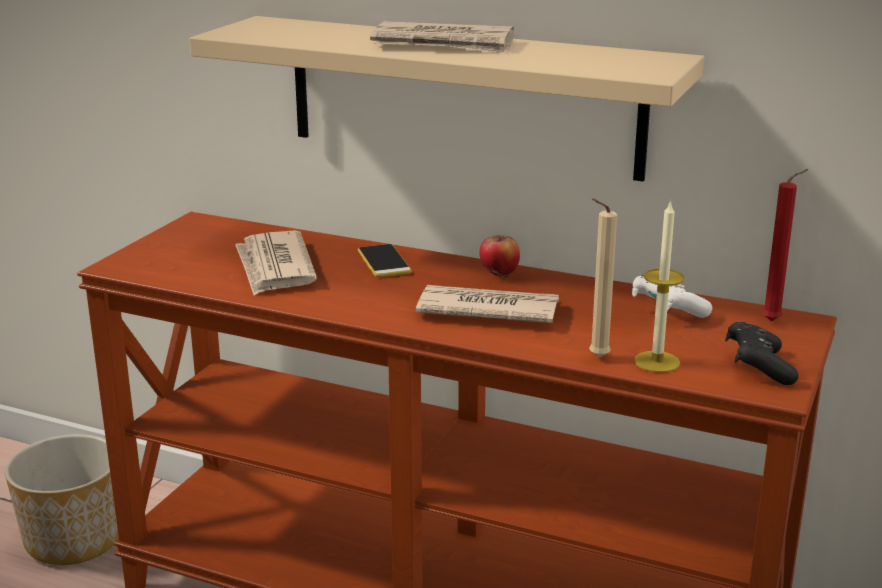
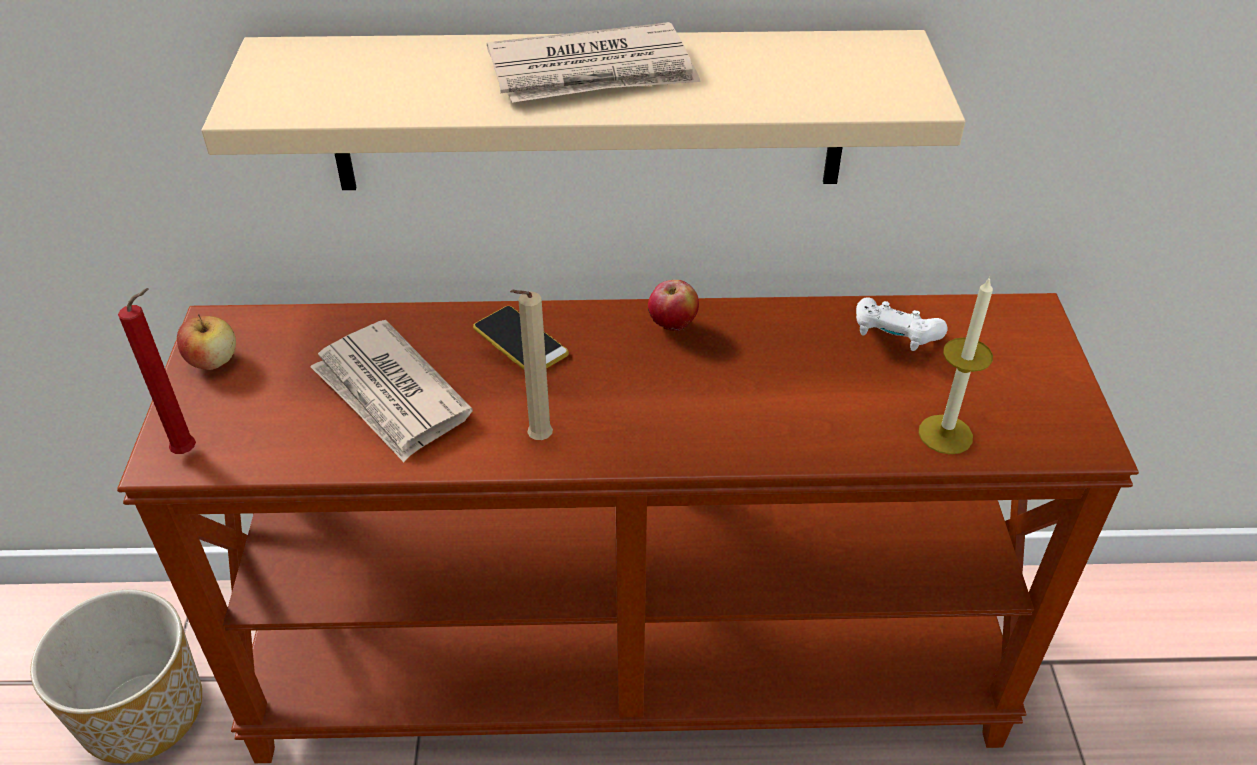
camera: 25 degrees left, 20 degrees up
newspaper [416,285,559,323] -> none
beige candle [589,198,617,358] -> beige candle moved to [510,290,553,440]
black game controller [725,322,798,385] -> none
red candle [762,169,809,321] -> red candle moved to [118,288,196,454]
none -> apple [177,314,236,370]

